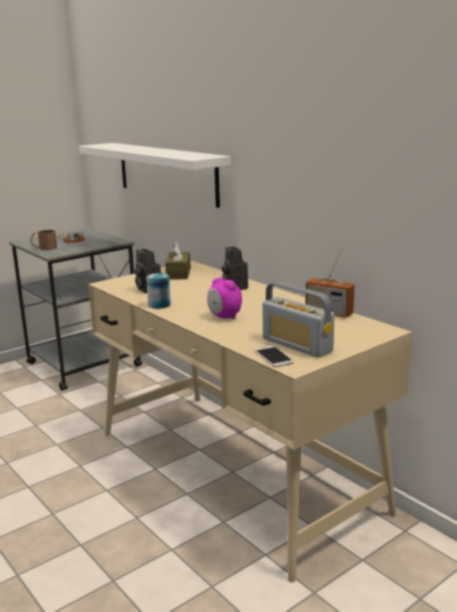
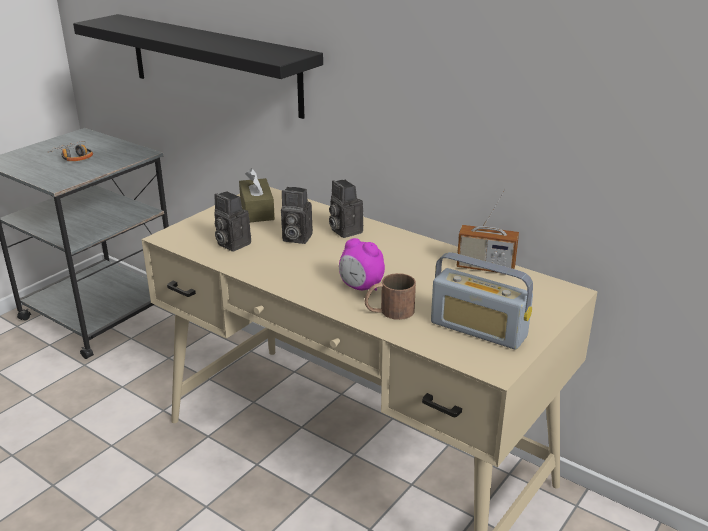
camera: 15 degrees left, 10 degrees up
brown mug [30,230,57,250] -> brown mug moved to [365,273,416,320]
white shelf [79,143,231,208] -> black shelf [73,14,323,119]
can [146,273,171,309] -> none
phone [254,346,294,367] -> none
none -> camera [281,187,313,244]

